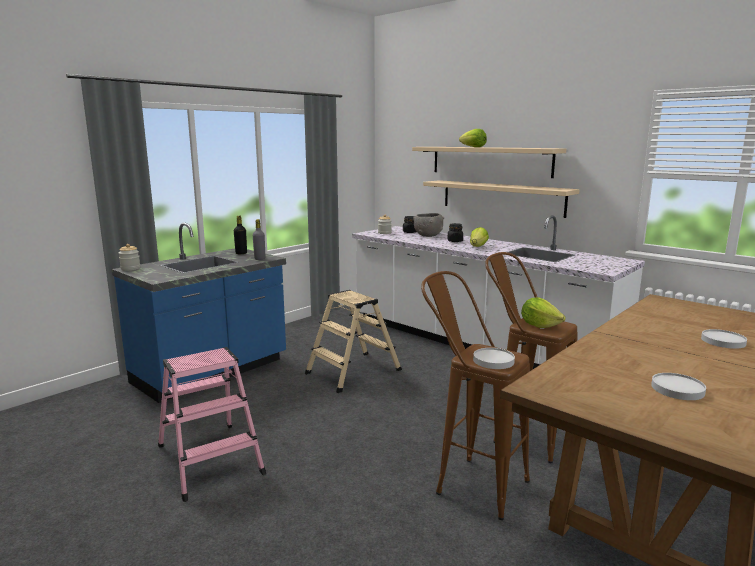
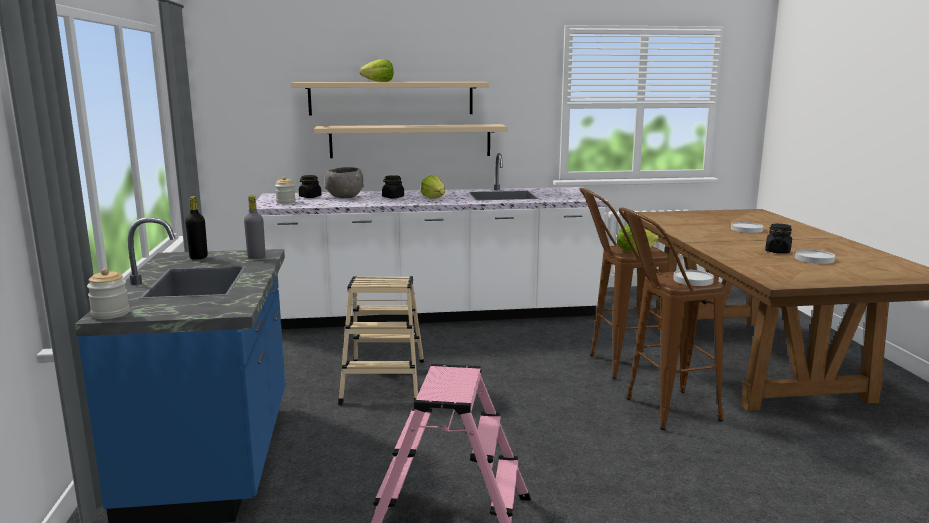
camera: 50 degrees left, 0 degrees up
none -> black jar [765,224,792,254]

